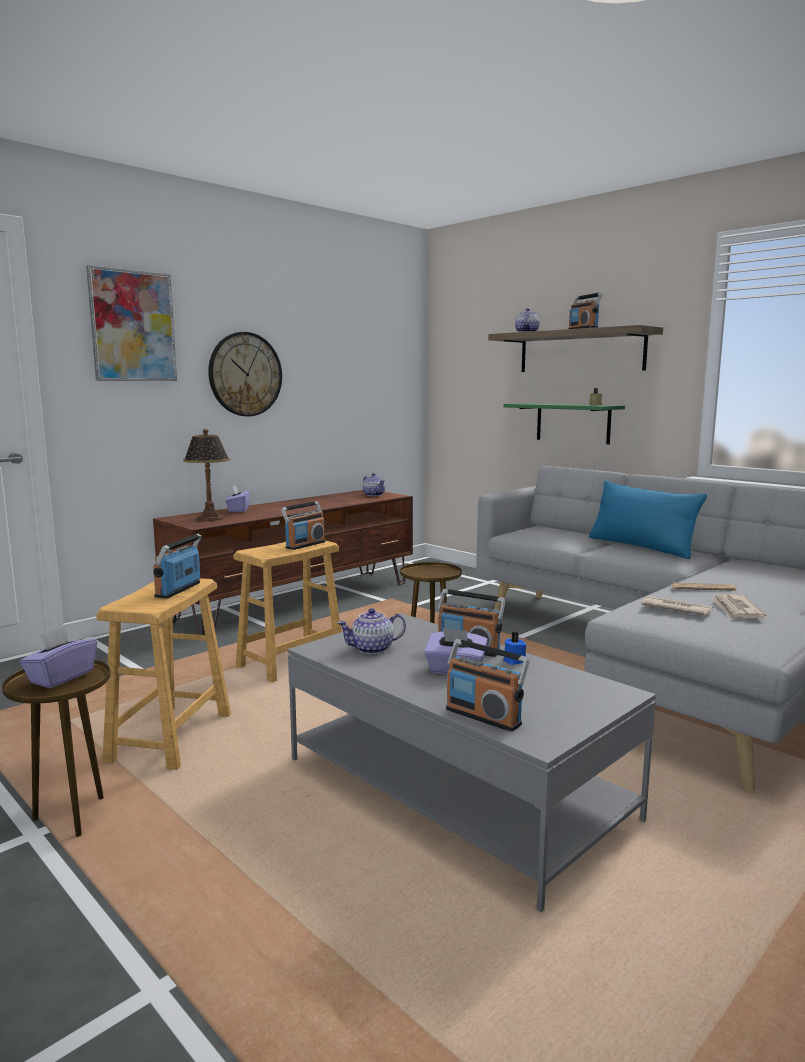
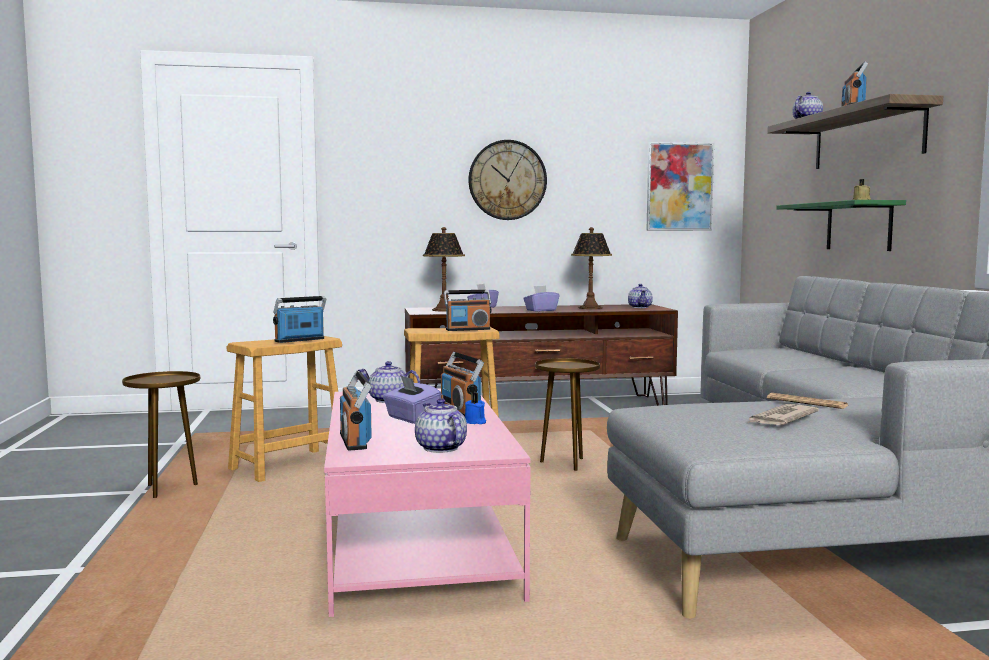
camera: 35 degrees right, 5 degrees down
purple tissue box [20,626,97,688] -> purple tissue box moved to [523,285,560,312]
picture [86,265,177,381] -> picture moved to [646,142,714,231]
grey coffee table [287,613,656,912] -> pink coffee table [324,389,531,617]
blue pillow [589,481,707,559] -> none
newspaper [641,596,714,616] -> none
none -> teapot [415,398,467,453]
none -> table lamp [571,227,612,309]

